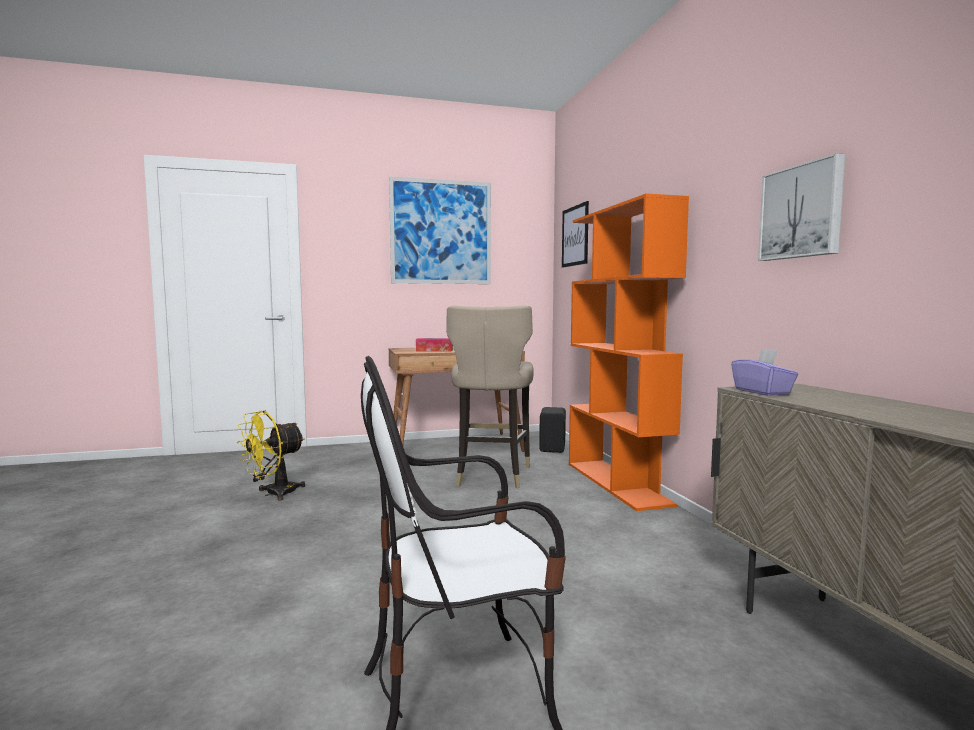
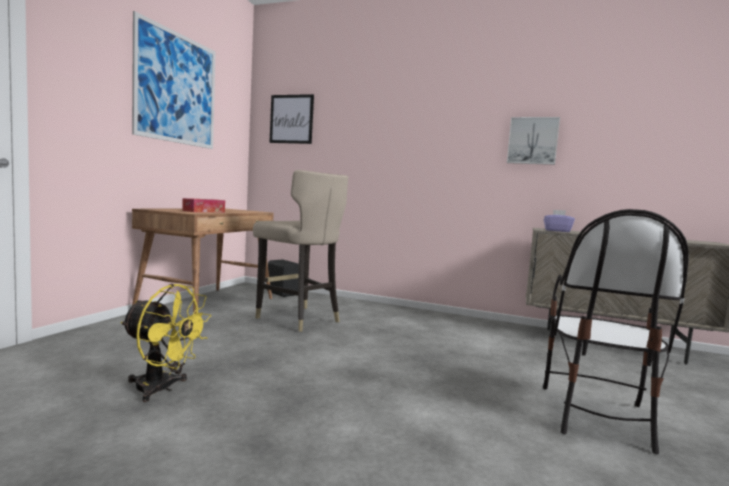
camera: 55 degrees left, 0 degrees up
yellow fan [237,411,305,501] -> yellow fan turned 60 degrees counterclockwise [121,284,211,402]
orange bookcase [569,193,689,511] -> none

